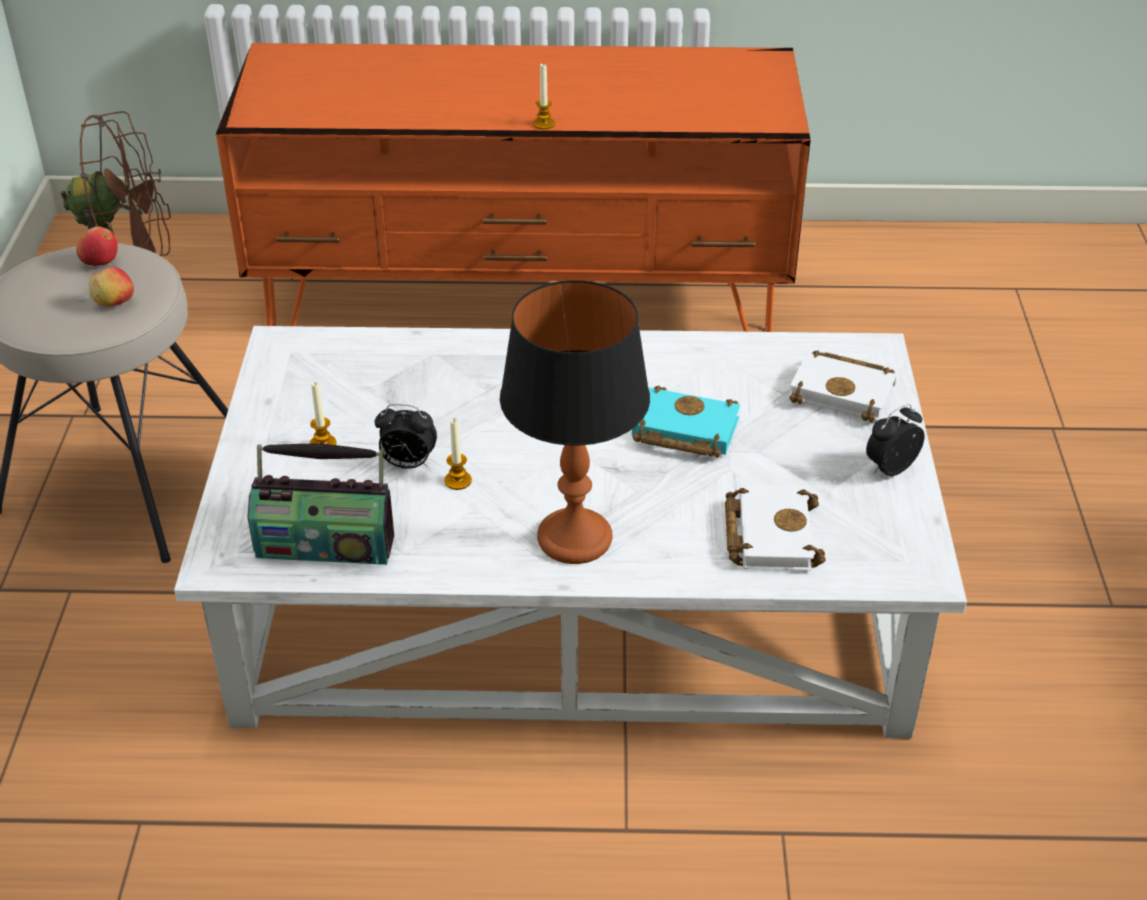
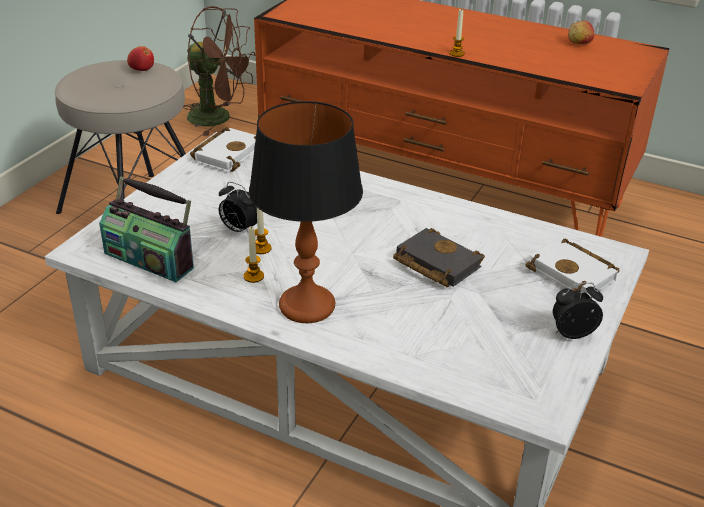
camera: 25 degrees right, 5 degrees down
apple [89,266,134,307] -> apple moved to [568,20,594,44]
candle [310,382,336,445] -> candle moved to [244,226,264,283]
turquoise book [632,386,740,458] -> black book [393,228,485,287]
white book [725,485,825,571] -> white book moved to [190,127,256,172]

